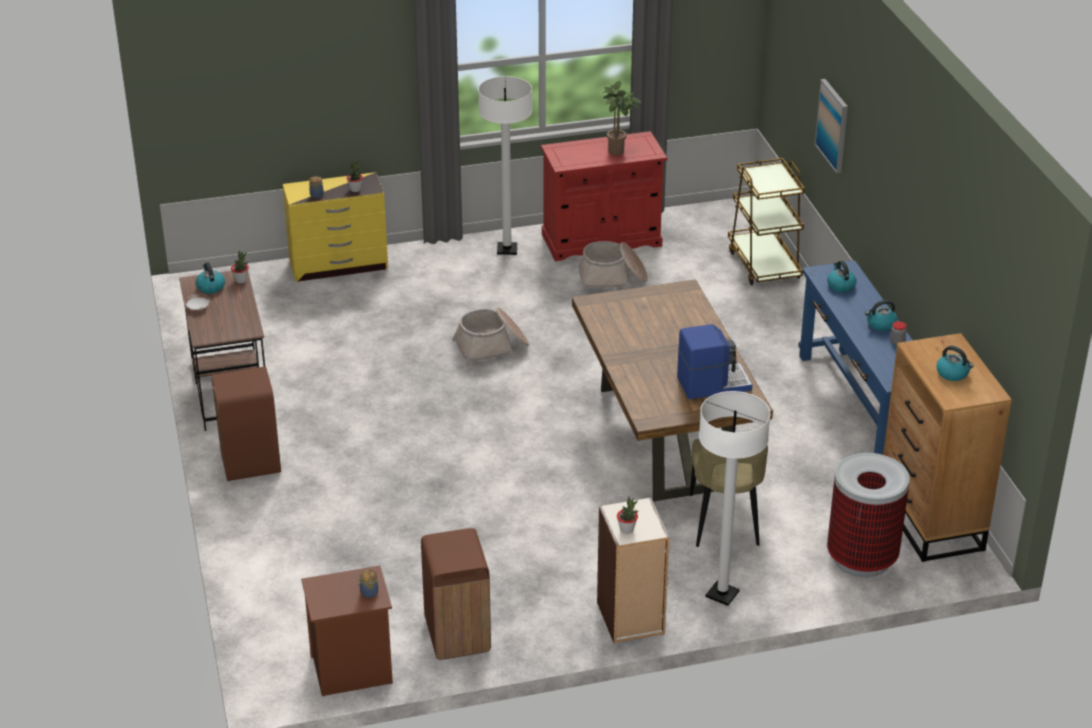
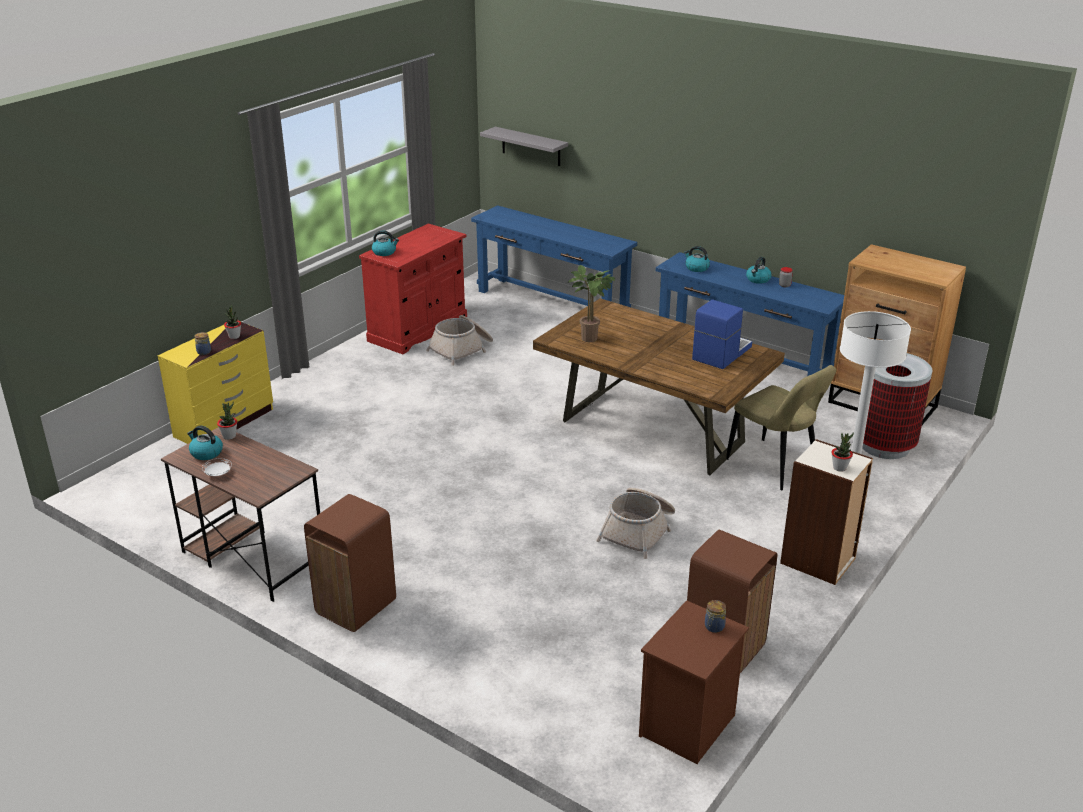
camera: 40 degrees left, 5 degrees down
basket [452,308,529,367] -> basket moved to [596,488,675,559]
white floor lamp [478,76,532,255] -> none
potted plant [602,81,641,155] -> potted plant moved to [568,265,616,342]
brown cart [728,158,805,285] -> blue console table [471,205,637,307]
picture [815,79,848,173] -> none
kettle [936,346,974,381] -> kettle moved to [372,231,399,256]
none -> grey shelf [480,127,568,166]

